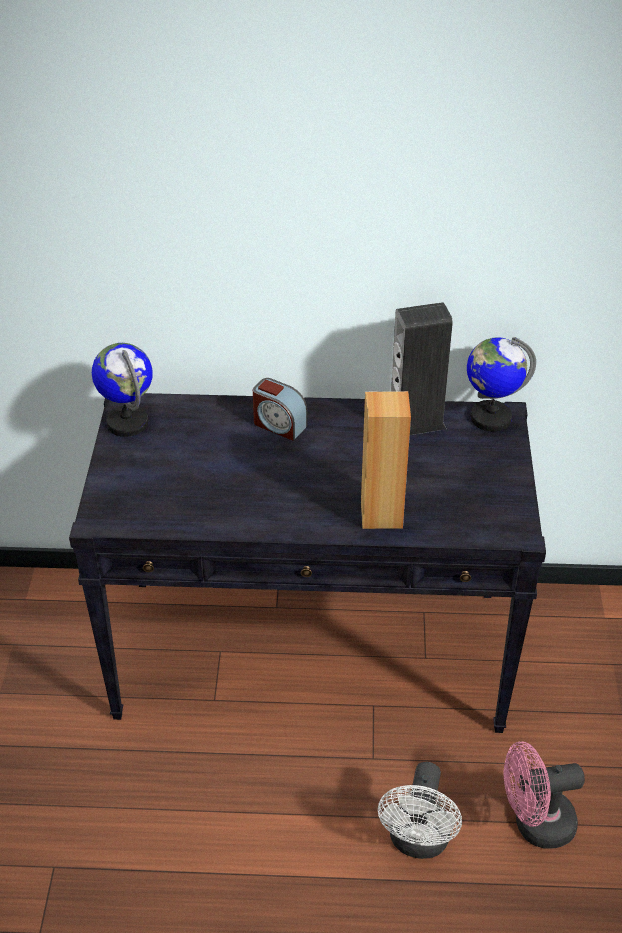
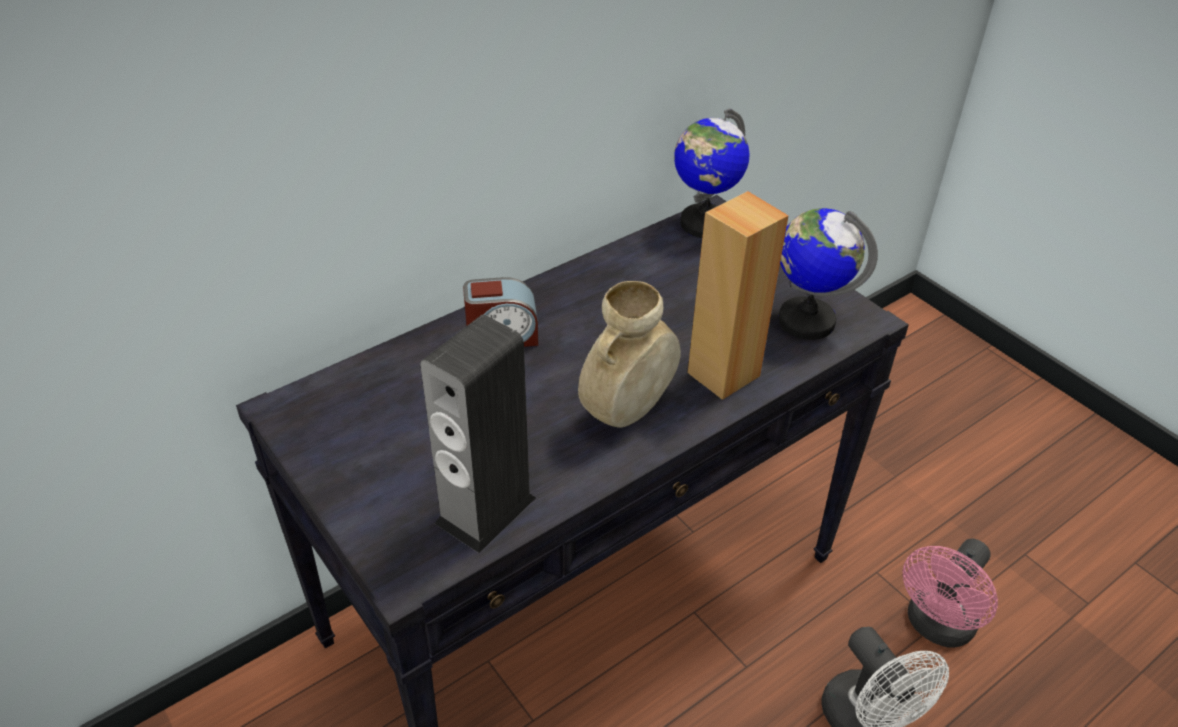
camera: 40 degrees left, 0 degrees up
globe [92,343,153,437] -> globe moved to [778,208,878,340]
speaker [391,302,453,435] -> speaker moved to [420,315,536,553]
none -> beige vase [578,281,681,428]

